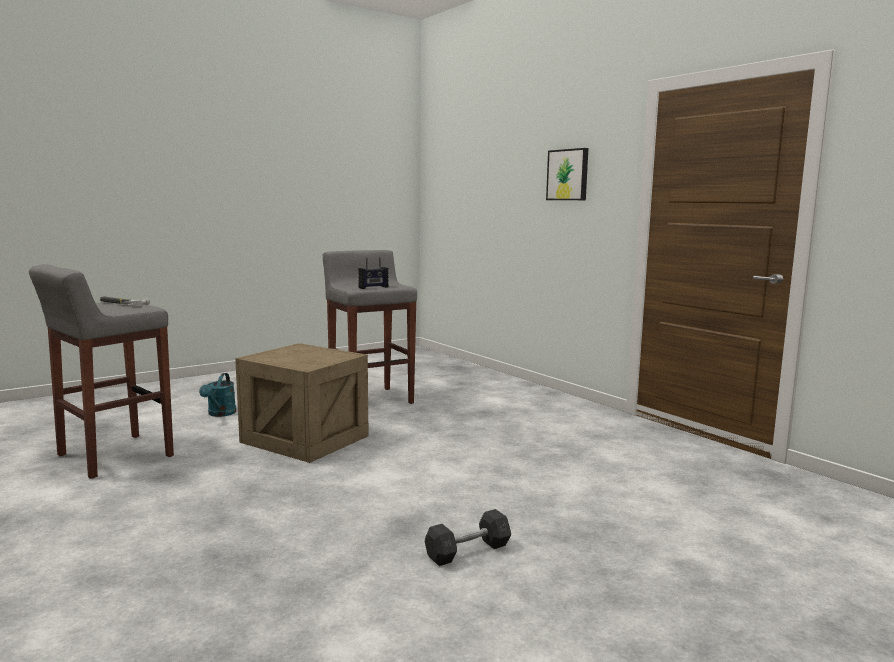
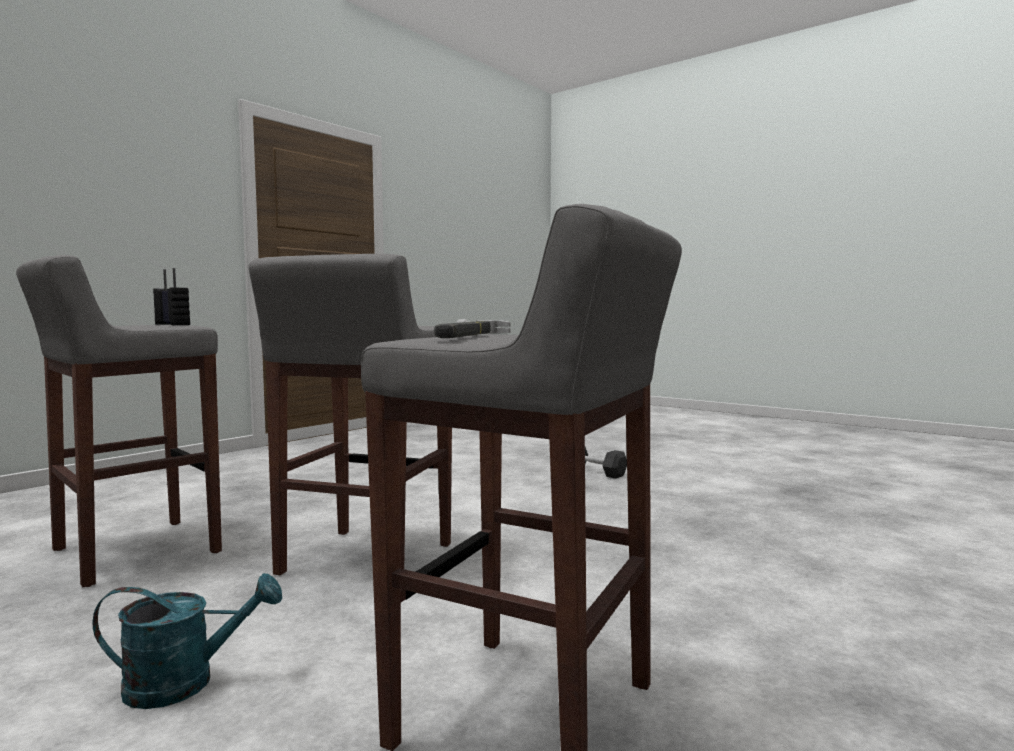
camera: 105 degrees left, 5 degrees down
crate [235,343,369,463] -> grey stool [249,254,452,575]
picture [546,148,588,200] -> none

